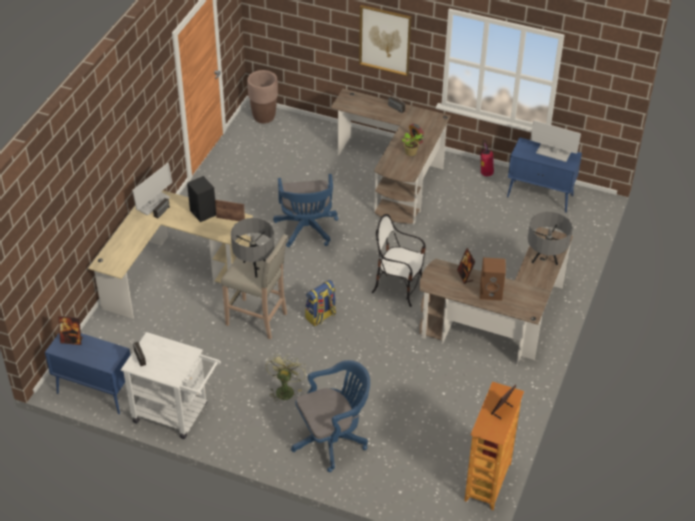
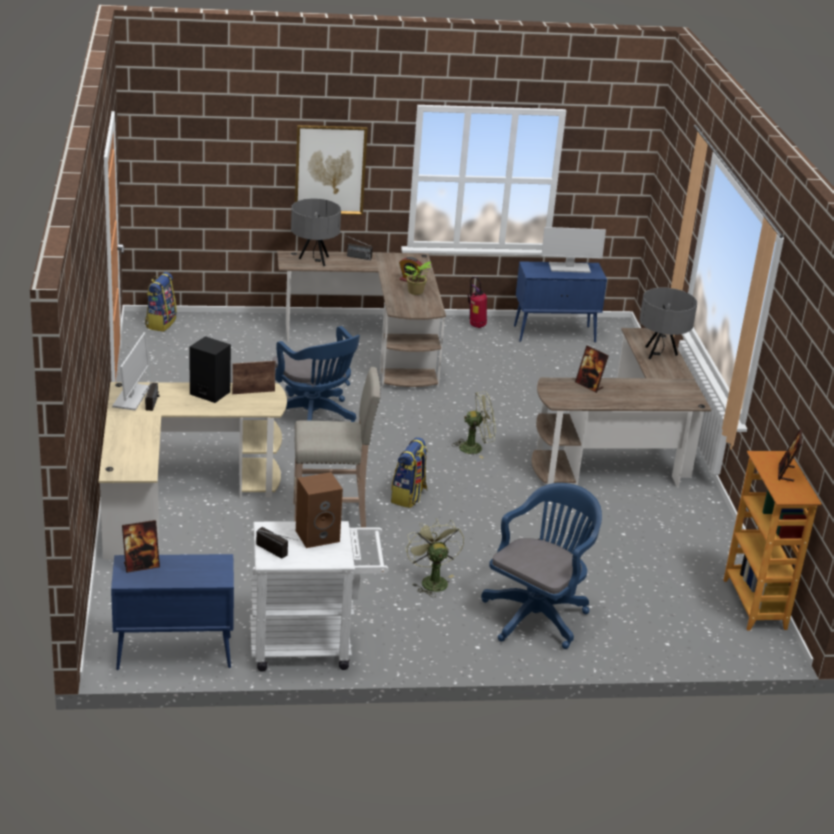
camera: 30 degrees left, 15 degrees down
grey table lamp [231,218,274,277] -> grey table lamp moved to [291,198,341,266]
brown planter [247,70,278,123] -> backpack [145,272,177,332]
chair [371,214,426,307] -> green fan [453,391,496,459]
brown speaker [480,257,506,301] -> brown speaker moved to [296,472,343,548]

